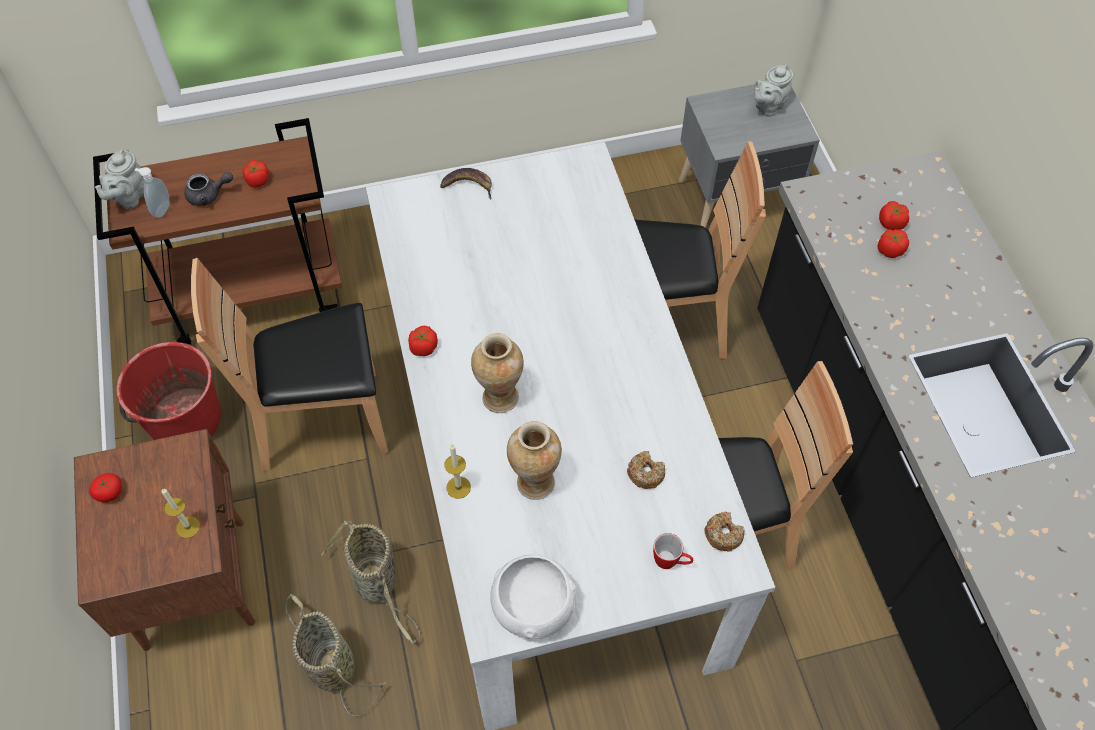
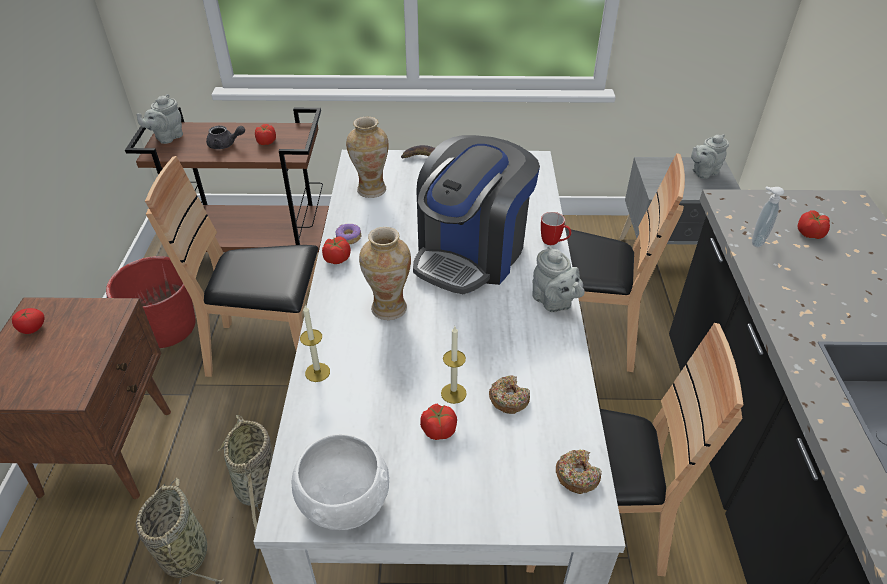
camera: 15 degrees right, 15 degrees down
soap dispenser [135,167,170,218] -> soap dispenser moved to [752,186,784,248]
candle [161,489,200,538] -> candle moved to [441,327,467,404]
vase [507,421,562,500] -> vase moved to [346,117,388,198]
mug [653,533,693,569] -> mug moved to [541,212,571,245]
tomato [878,229,909,258] -> tomato moved to [420,404,457,440]
none -> donut [336,224,361,244]
none -> coffee machine [413,135,540,294]
none -> grey teapot [532,246,585,312]

